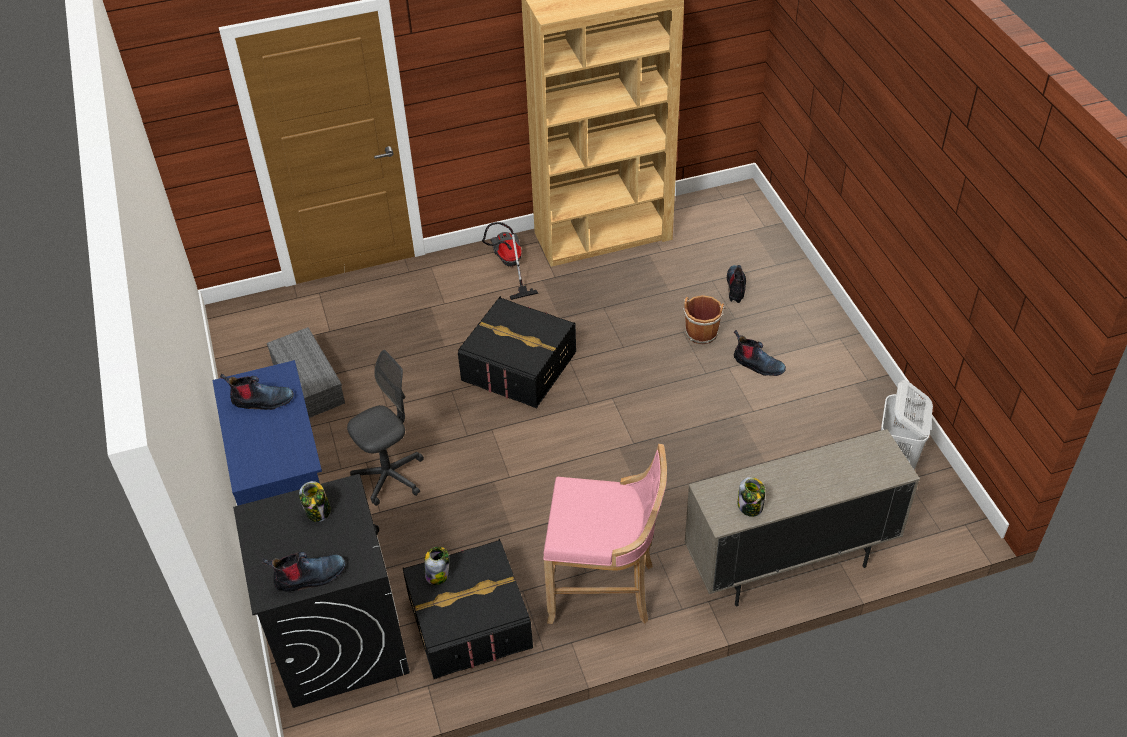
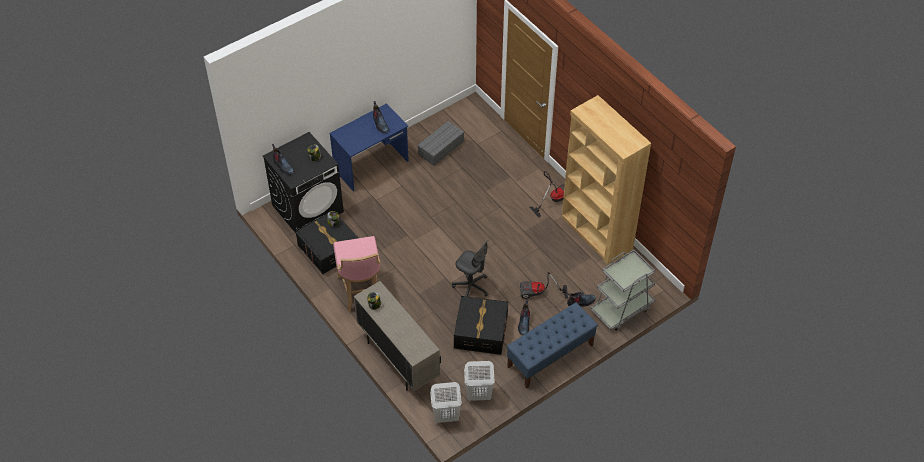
camera: 70 degrees right, 5 degrees up
grey office chair [347,350,424,506] -> grey office chair moved to [452,240,488,297]
black storage box [458,296,576,409] -> black storage box moved to [454,296,508,355]
brown bucket [683,295,726,344] -> vacuum cleaner [520,272,568,299]
none -> white laundry basket [430,382,462,423]
none -> blue bench [507,303,598,389]
none -> grey cart [591,250,655,331]

